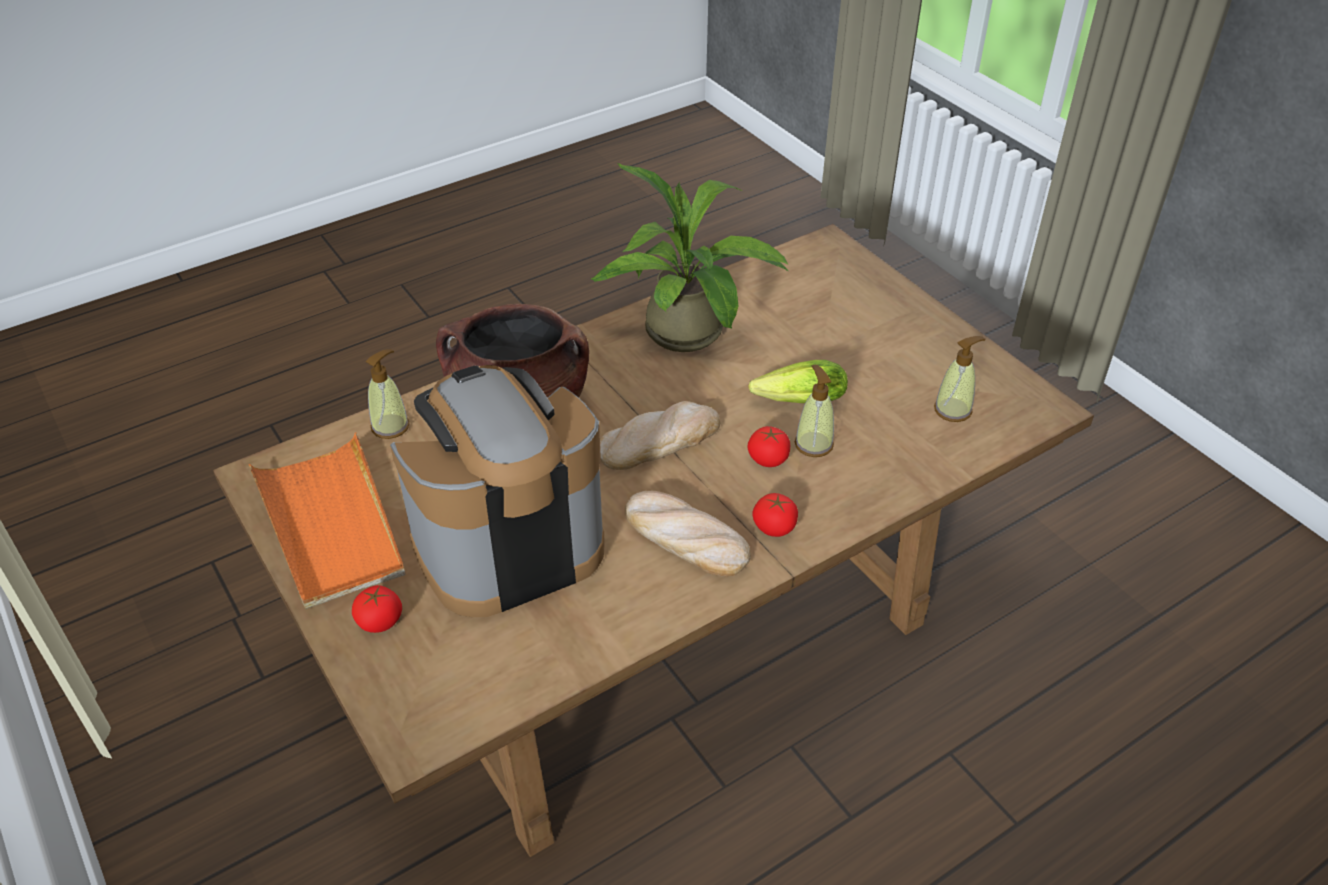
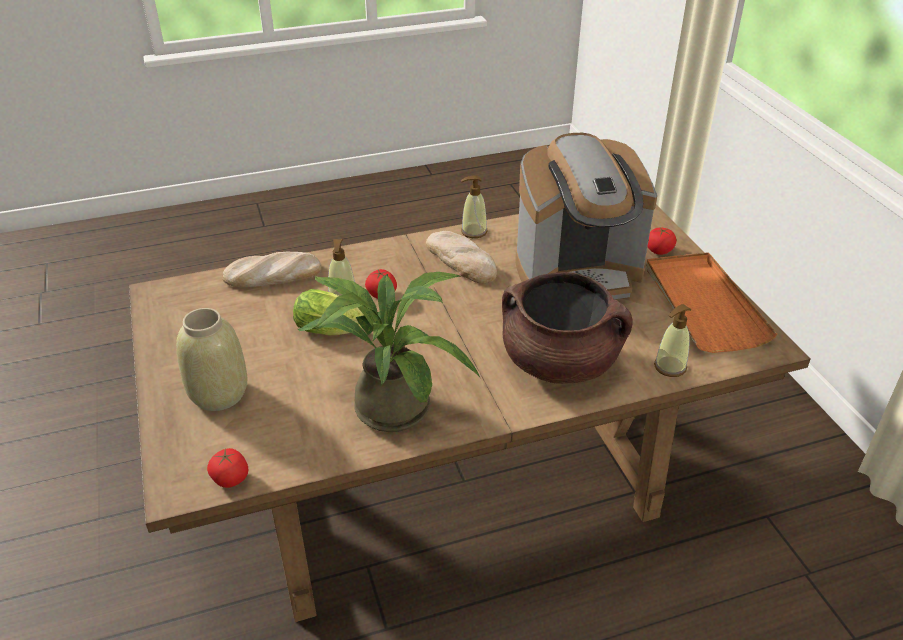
camera: 165 degrees left, 5 degrees down
bread [600,401,720,470] -> bread moved to [223,252,321,287]
tomato [752,493,798,537] -> tomato moved to [207,448,248,488]
soap dispenser [934,336,986,422] -> soap dispenser moved to [461,176,488,238]
none -> beige vase [176,308,248,411]

